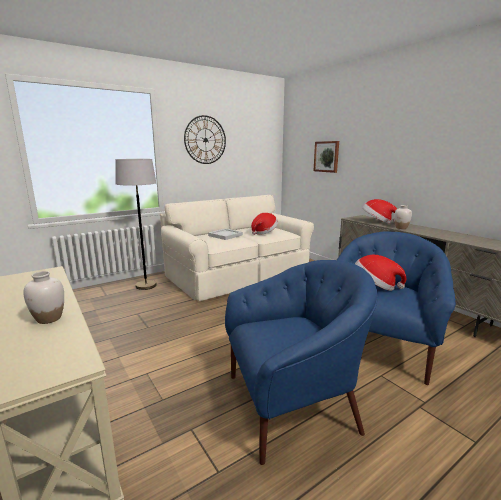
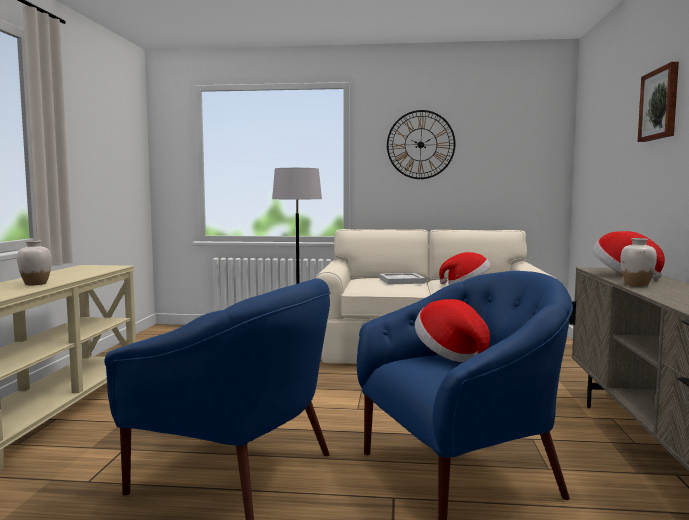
camera: 40 degrees right, 10 degrees down
picture [314,141,339,173] -> picture moved to [638,62,679,142]

